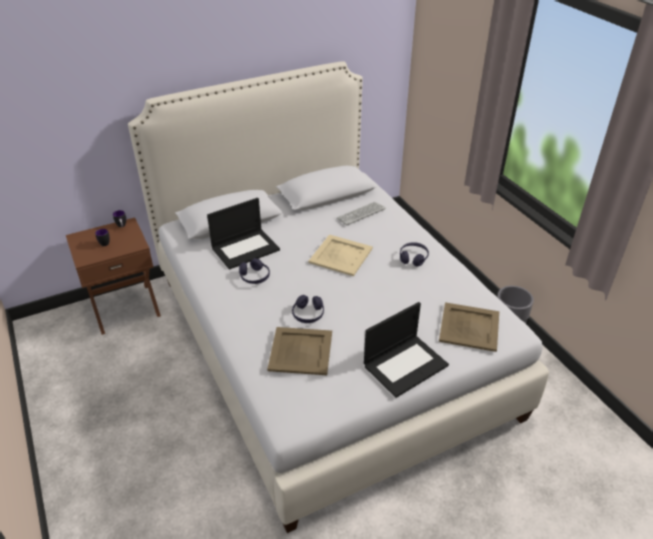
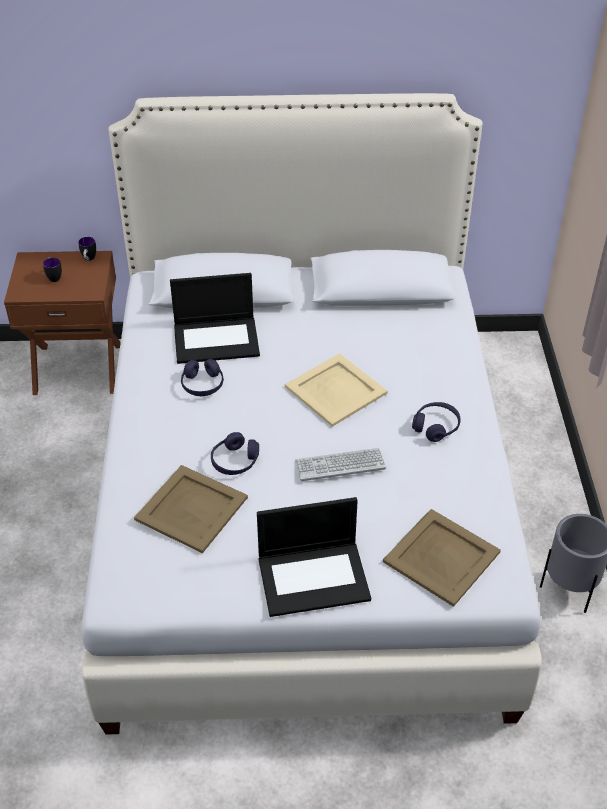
camera: 25 degrees right, 5 degrees up
keyboard [337,202,386,225] -> keyboard moved to [295,448,386,481]

